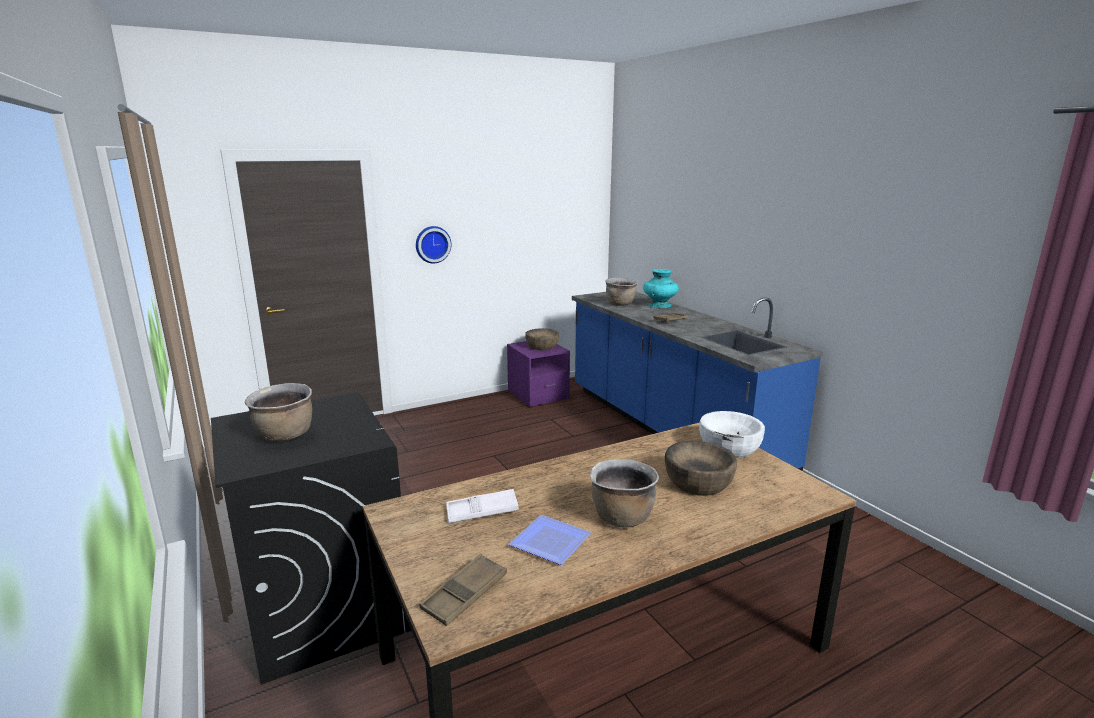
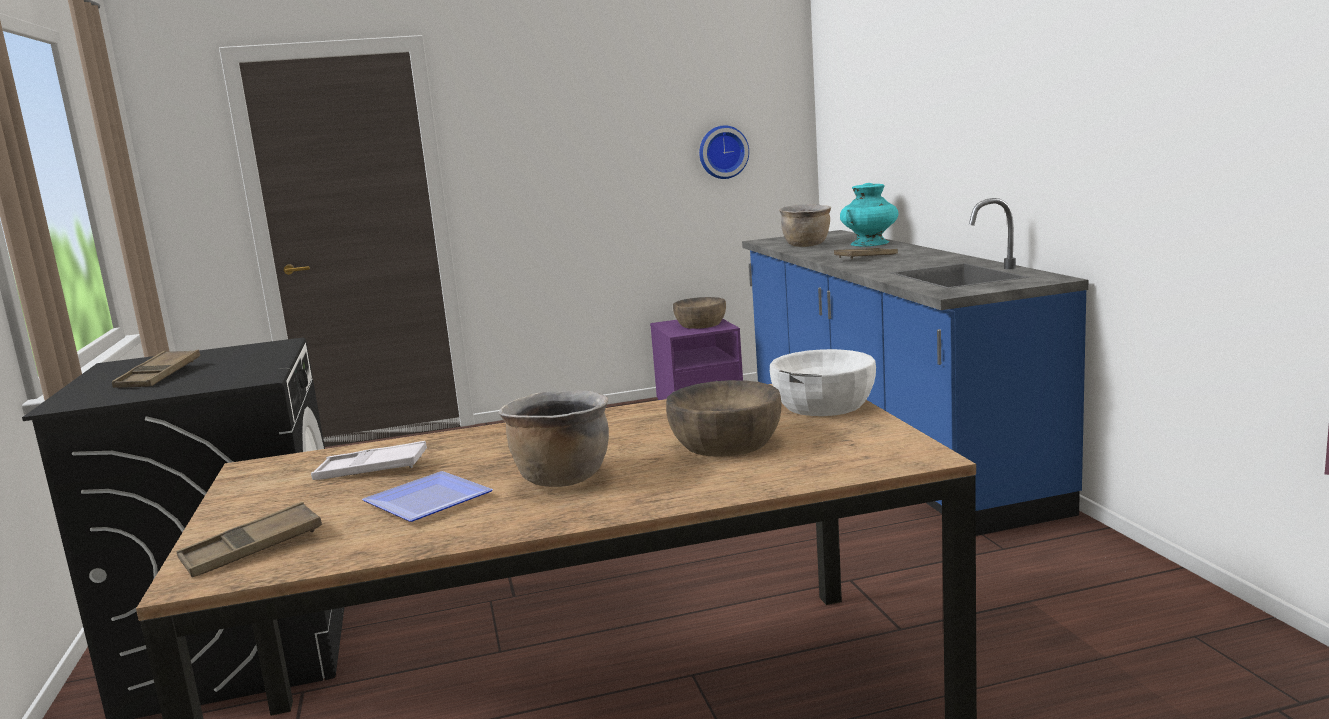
camera: 15 degrees right, 5 degrees down
brown cooking pot [245,383,312,442] -> brown tray [112,349,200,388]
wall clock [416,226,451,264] -> wall clock moved to [699,125,749,179]

